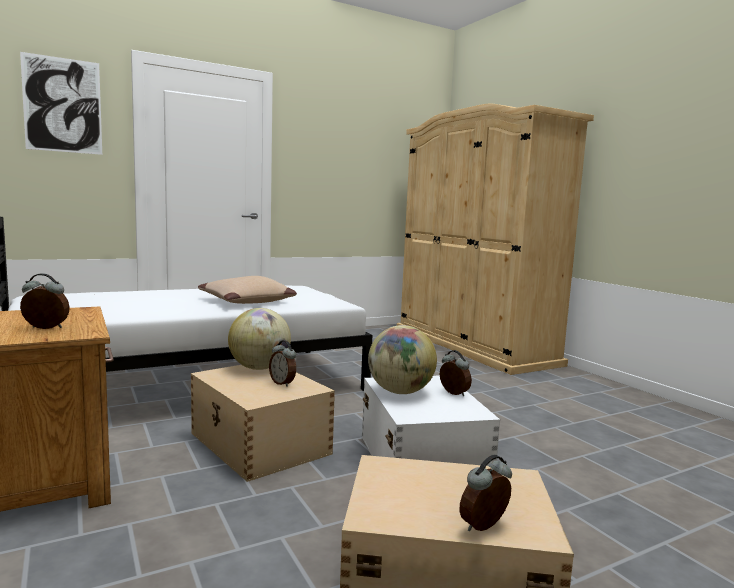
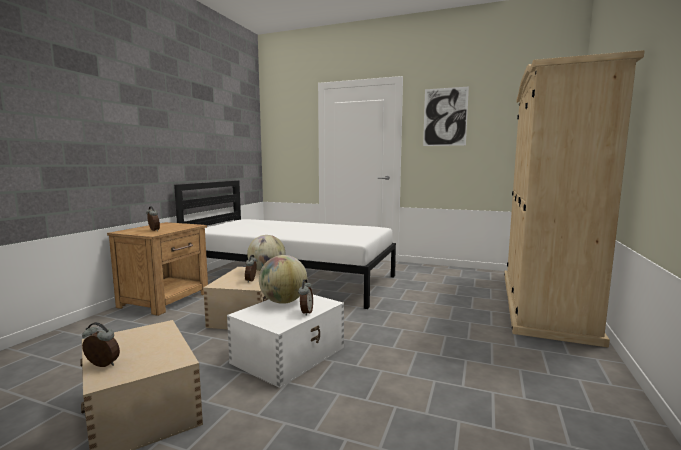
camera: 50 degrees right, 0 degrees up
picture [20,52,102,155] -> picture moved to [423,86,469,146]
beige pillow [198,276,297,304] -> none

